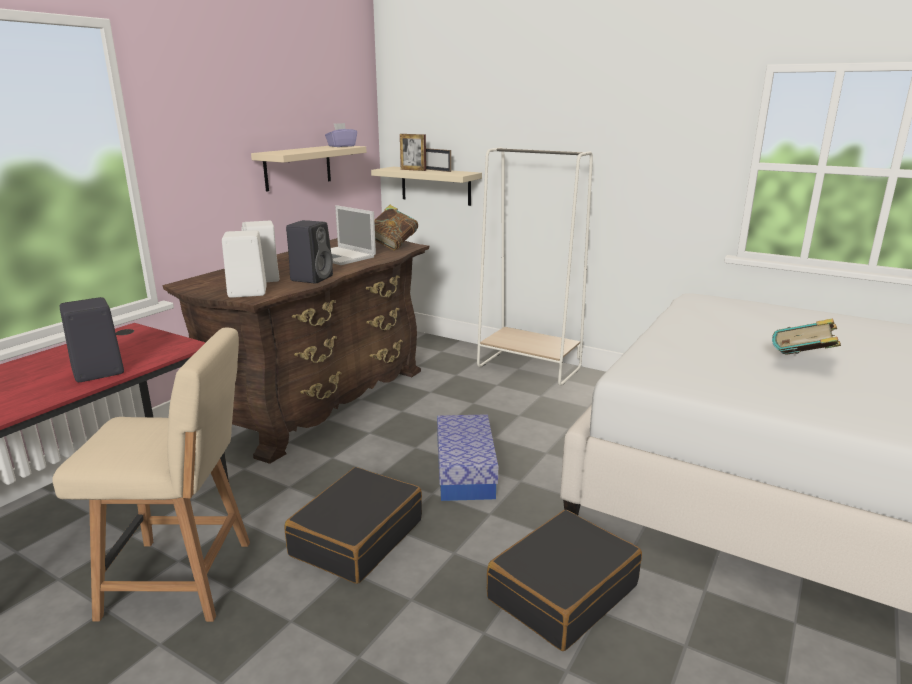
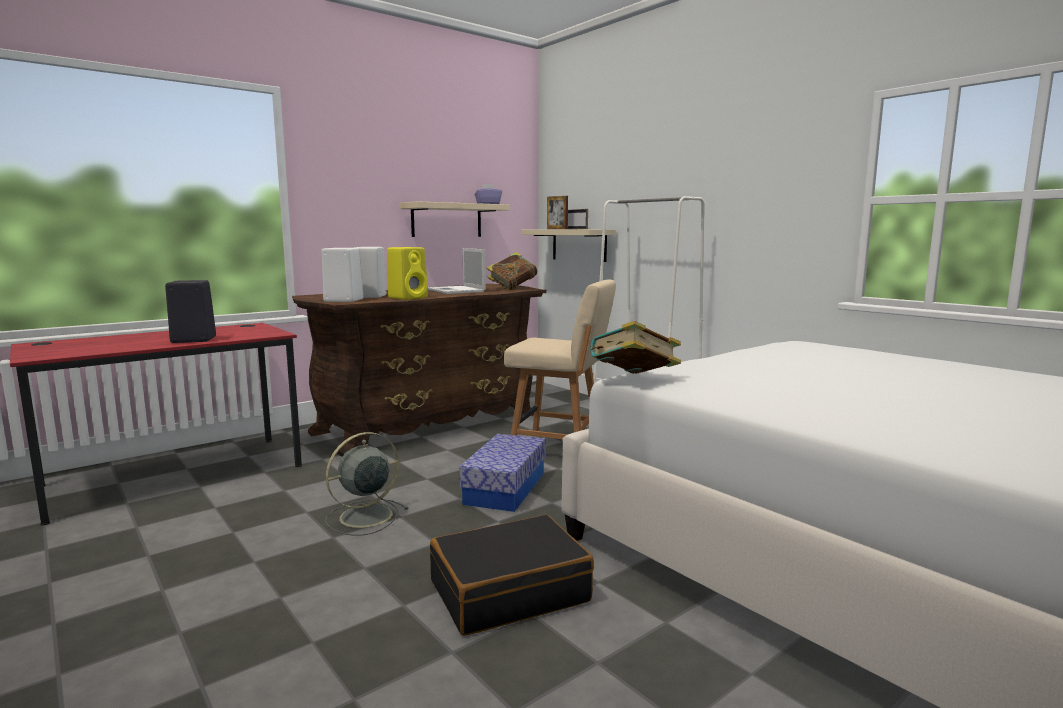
camera: 20 degrees right, 10 degrees down
beige chair [52,328,250,622] -> beige chair moved to [504,279,616,439]
black suitcase [285,467,422,584] -> grey fan [325,432,409,536]
black speaker [286,220,333,284] -> yellow speaker [387,247,428,300]
book [772,318,841,355] -> book moved to [590,321,681,374]

